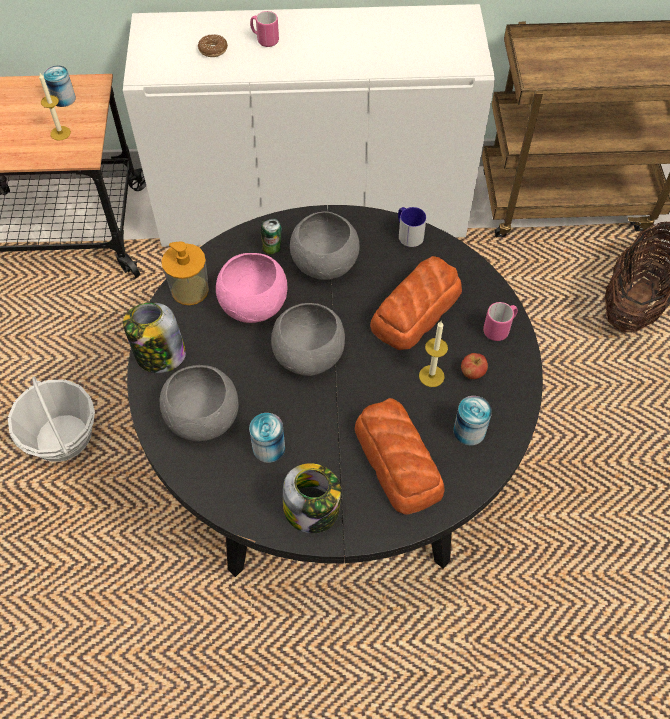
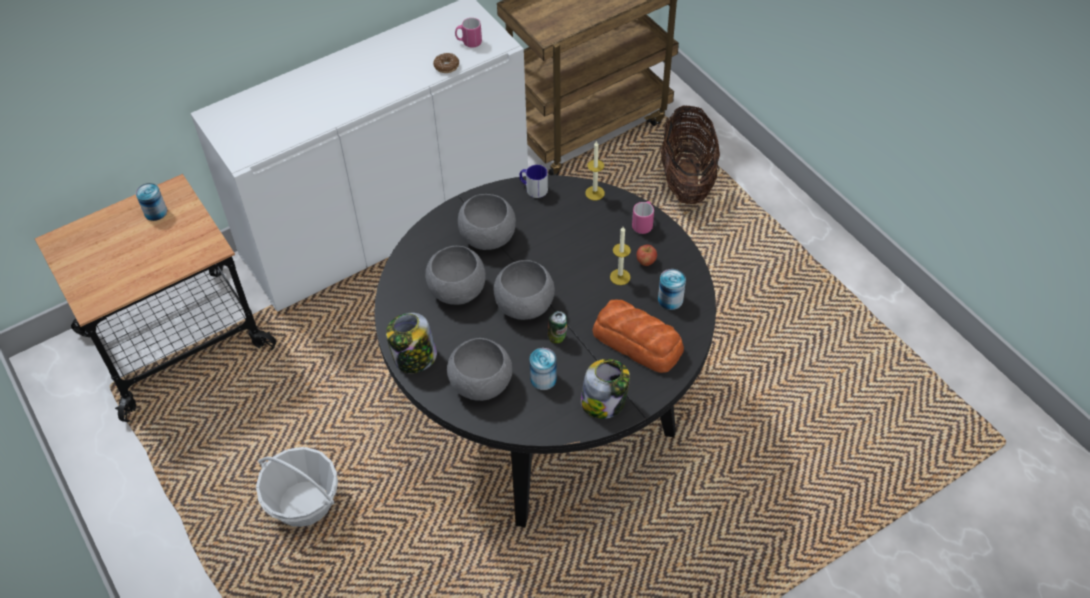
camera: 30 degrees left, 5 degrees down
candle [39,73,71,141] -> candle moved to [585,141,605,200]
soap dispenser [161,242,209,305] -> none
donut [198,34,228,57] -> donut moved to [433,53,459,73]
pink bowl [216,253,287,323] -> grey bowl [425,246,486,305]
pink mug [250,11,279,47] -> pink mug moved to [455,18,482,48]
can [261,218,282,254] -> can moved to [547,311,568,344]
bread [370,256,462,350] -> none

